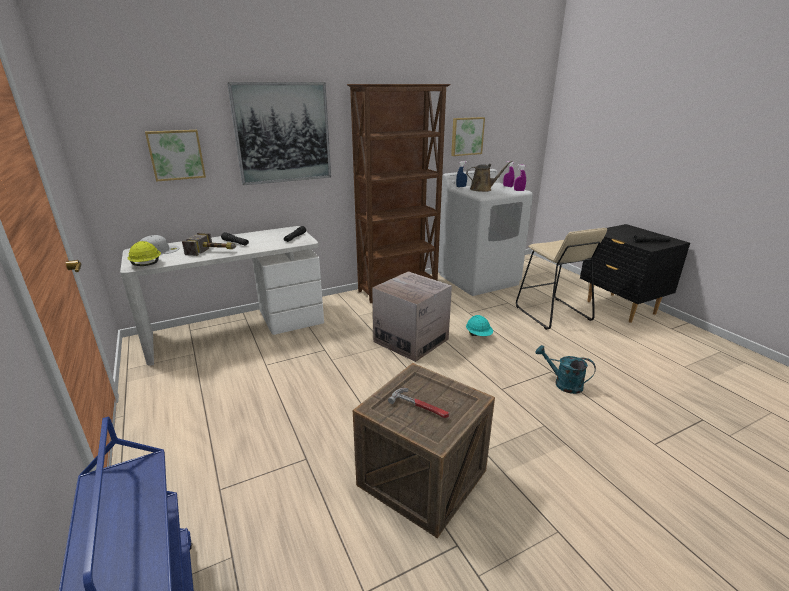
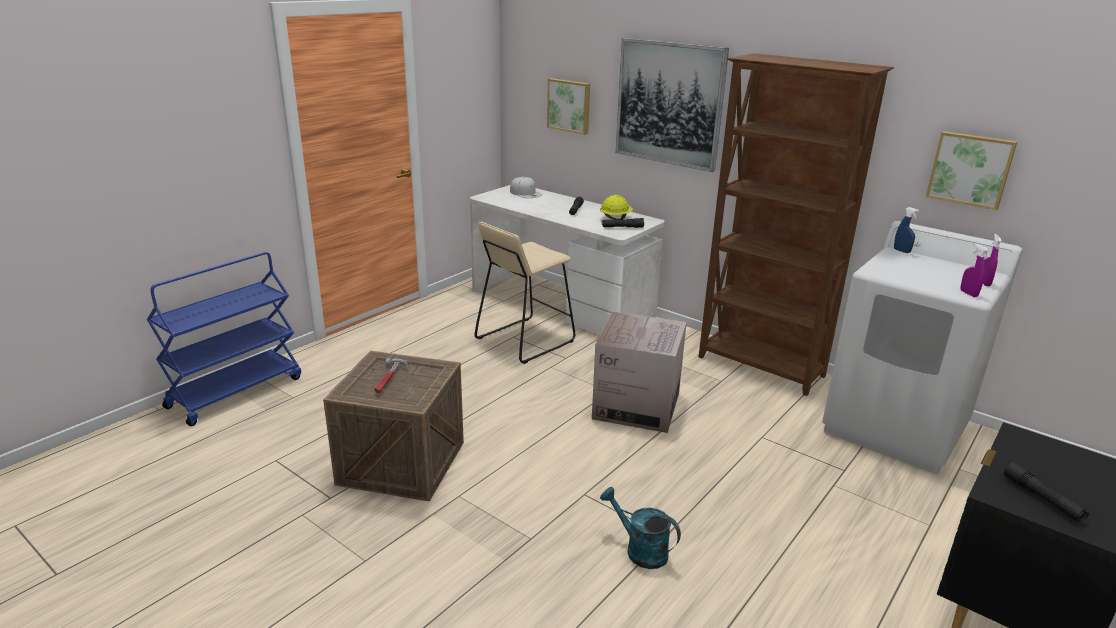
camera: 65 degrees right, 0 degrees up
yellow hard hat [128,241,161,266] -> yellow hard hat moved to [600,195,633,220]
hammer [182,233,236,256] -> none
brown watering can [466,161,513,192] -> none
turquoise hard hat [466,315,493,336] -> none
beige stool [516,228,607,330] -> beige stool moved to [475,222,575,364]
turquoise watering can [535,345,596,394] -> turquoise watering can turned 60 degrees counterclockwise [600,487,681,569]

